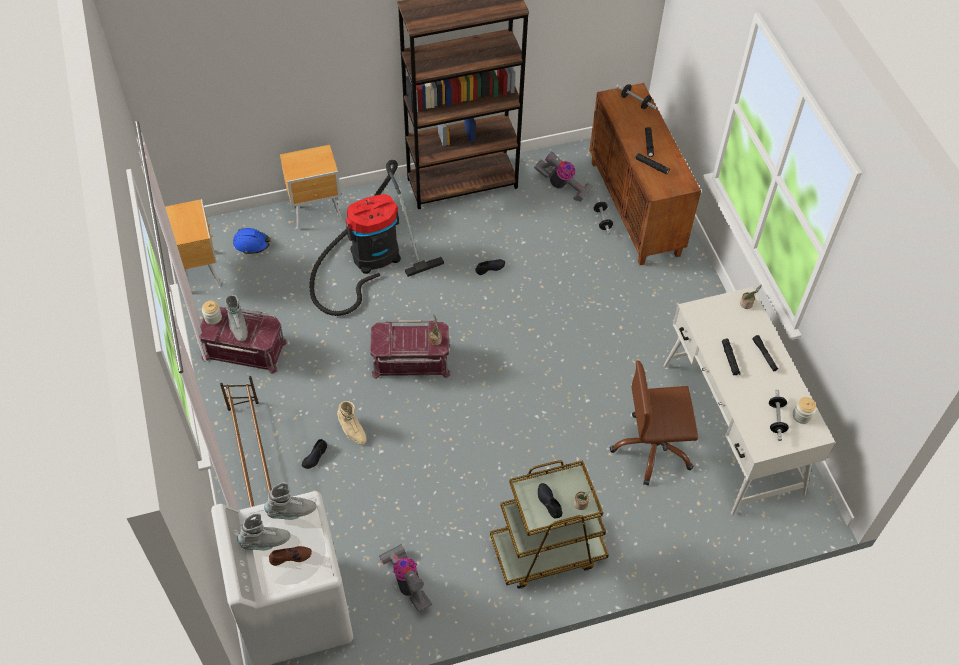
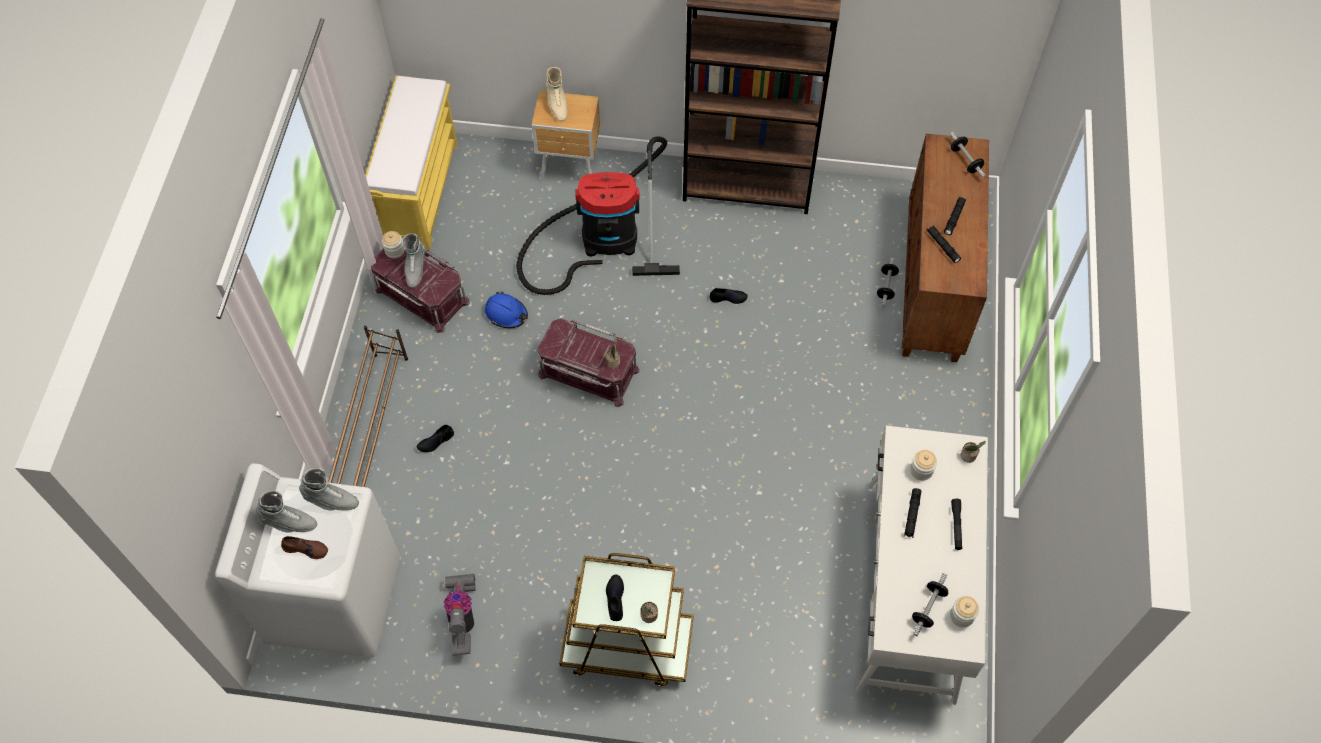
camera: 25 degrees right, 5 degrees up
brown nightstand [165,199,221,286] -> yellow bench [365,75,458,250]
blue hard hat [233,228,271,254] -> blue hard hat moved to [485,291,528,328]
beige boot [337,401,366,445] -> beige boot moved to [546,67,568,121]
vacuum cleaner [534,151,593,201] -> none
brown office chair [610,361,698,486] -> none
none -> jar [910,450,937,480]

